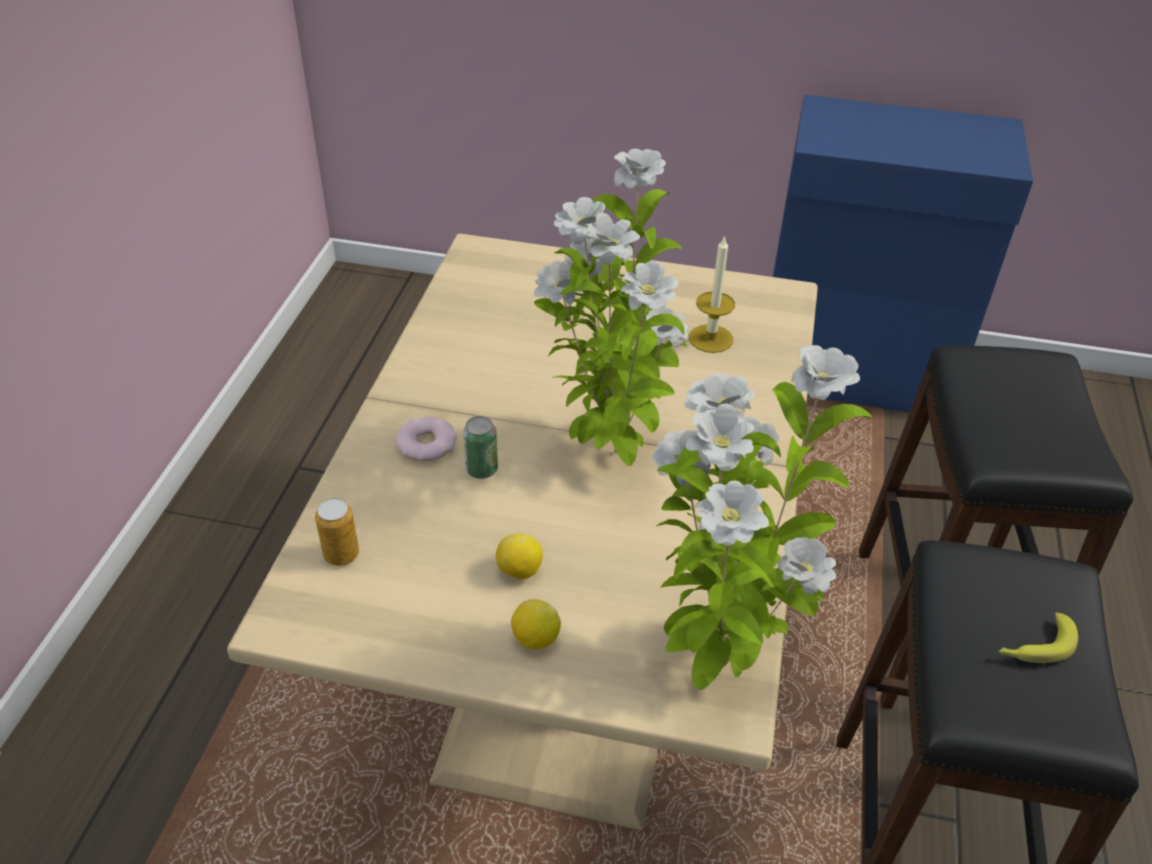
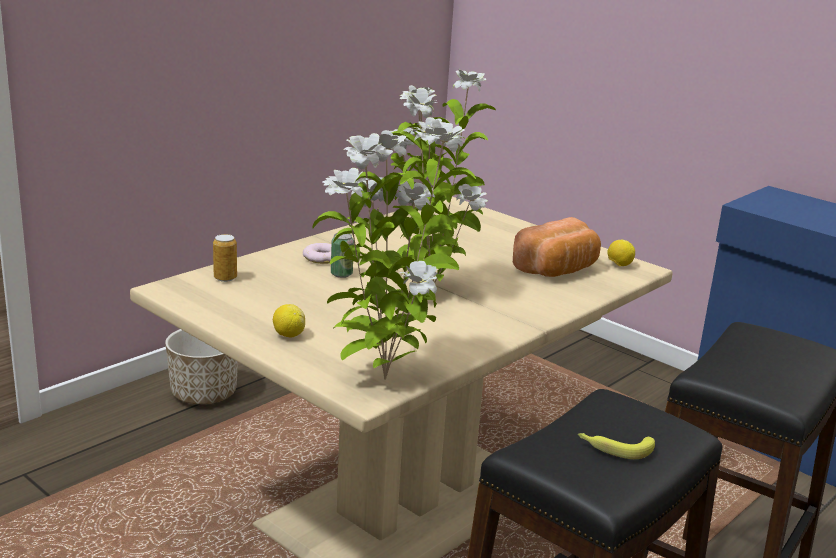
camera: 30 degrees right, 20 degrees down
lemon [496,533,543,579] -> lemon moved to [607,239,635,266]
candle [689,235,735,353] -> bread [513,217,601,277]
none -> planter [165,329,238,404]

